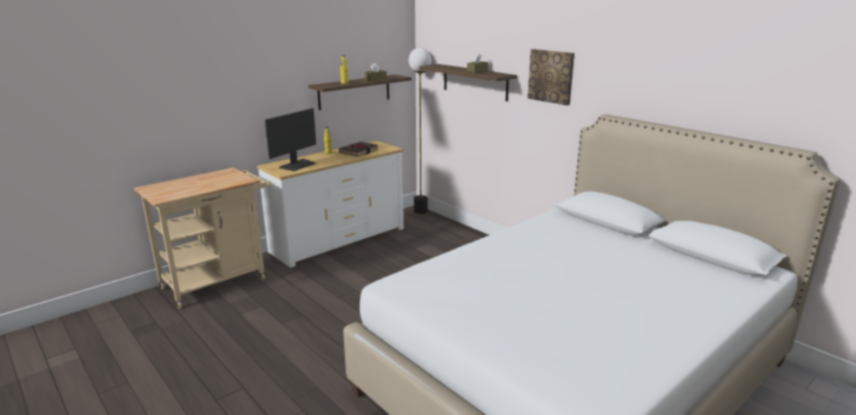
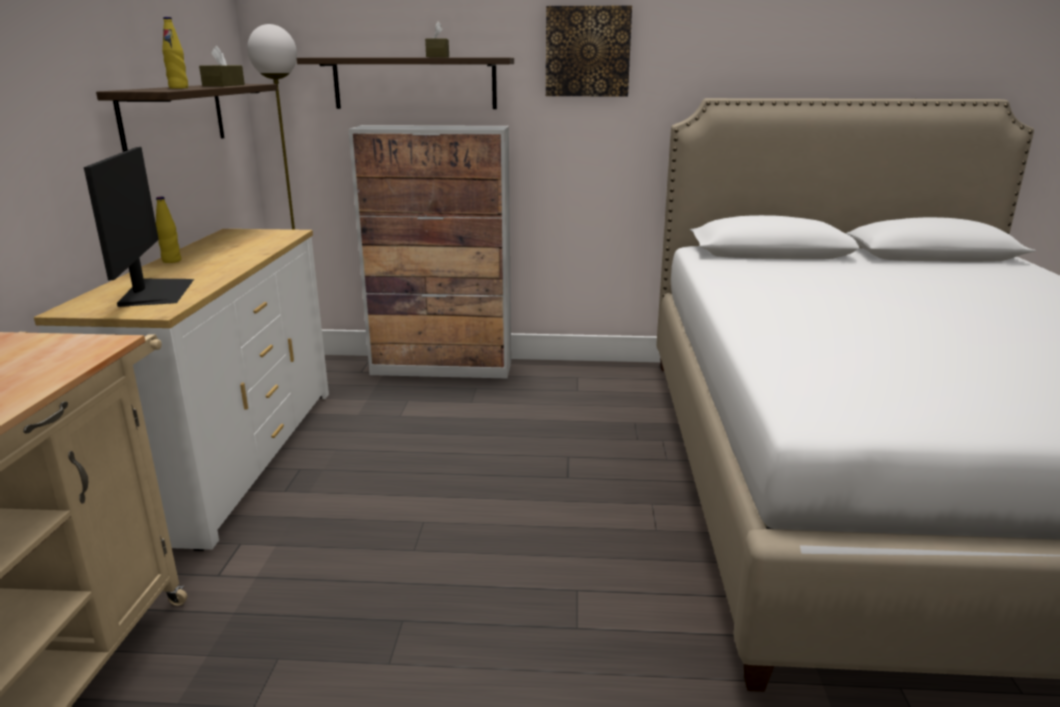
camera: 45 degrees left, 0 degrees up
black book [339,142,378,157] -> none
none -> cabinet [348,125,511,379]

